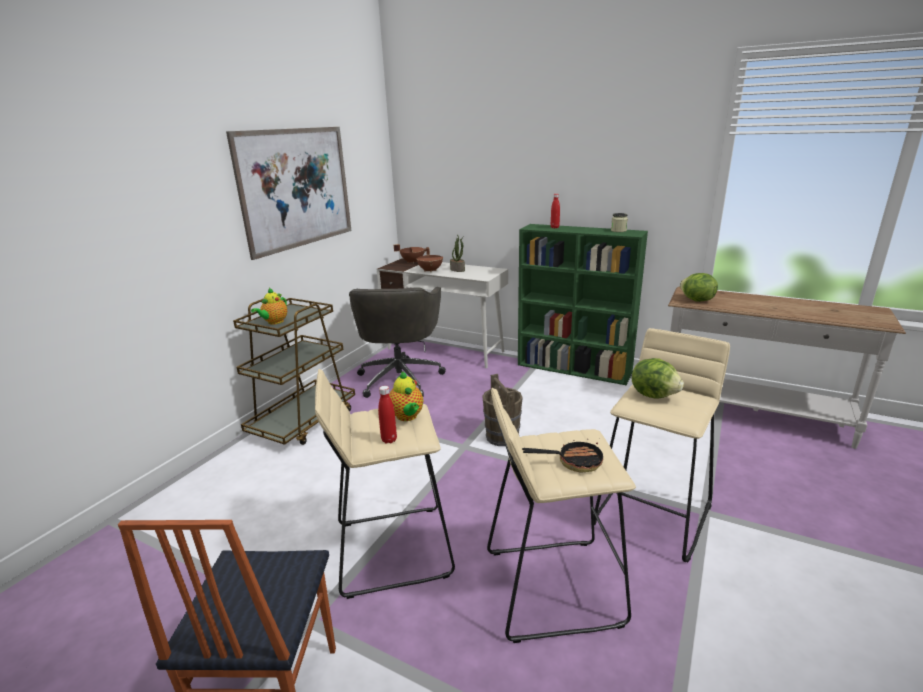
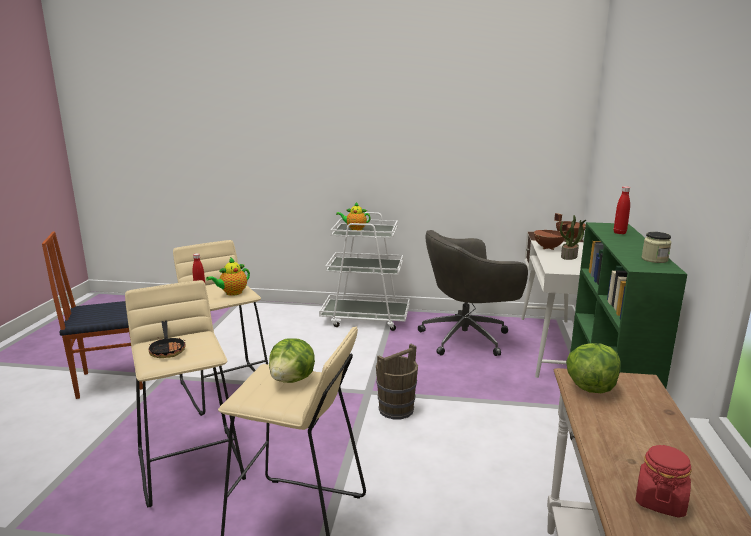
camera: 70 degrees right, 5 degrees down
picture [226,127,352,260] -> none
brown cart [233,298,355,445] -> white cart [319,212,410,331]
none -> red jar [635,445,692,518]

